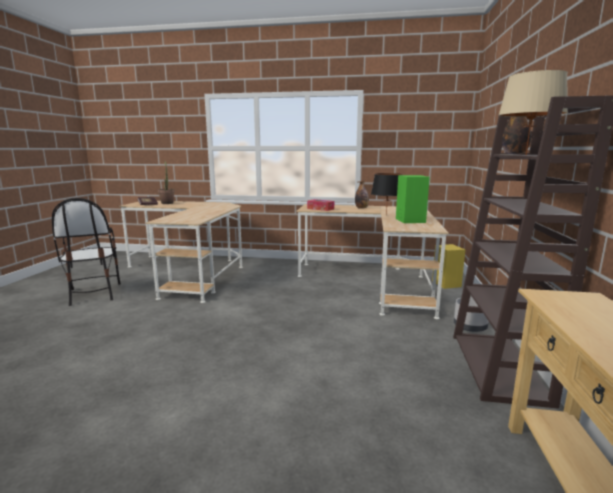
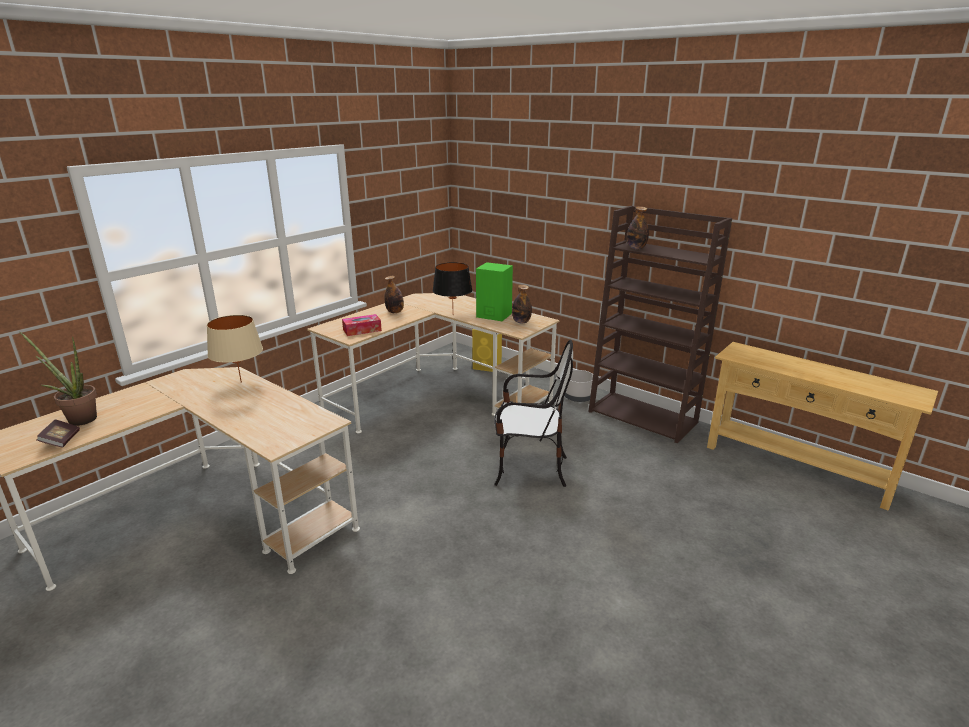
camera: 60 degrees left, 10 degrees up
chair [52,198,121,306] -> chair moved to [494,340,573,487]
beige table lamp [498,70,568,155] -> beige table lamp moved to [207,315,263,383]
none -> bottle [512,285,532,324]

